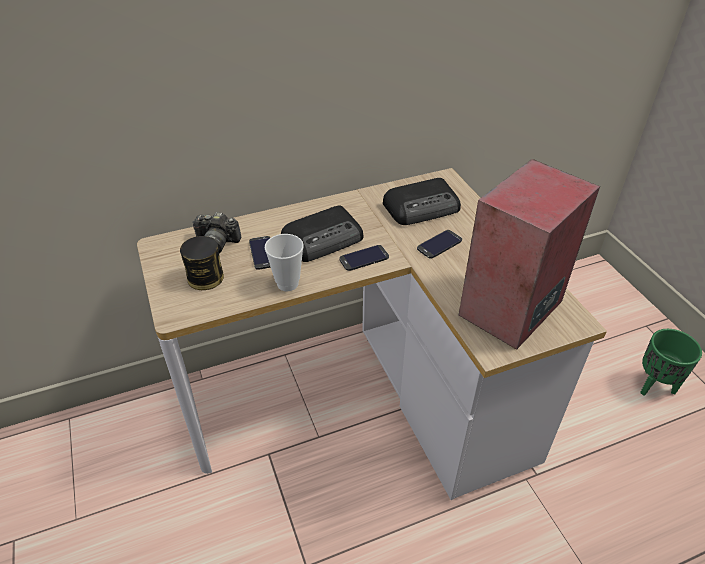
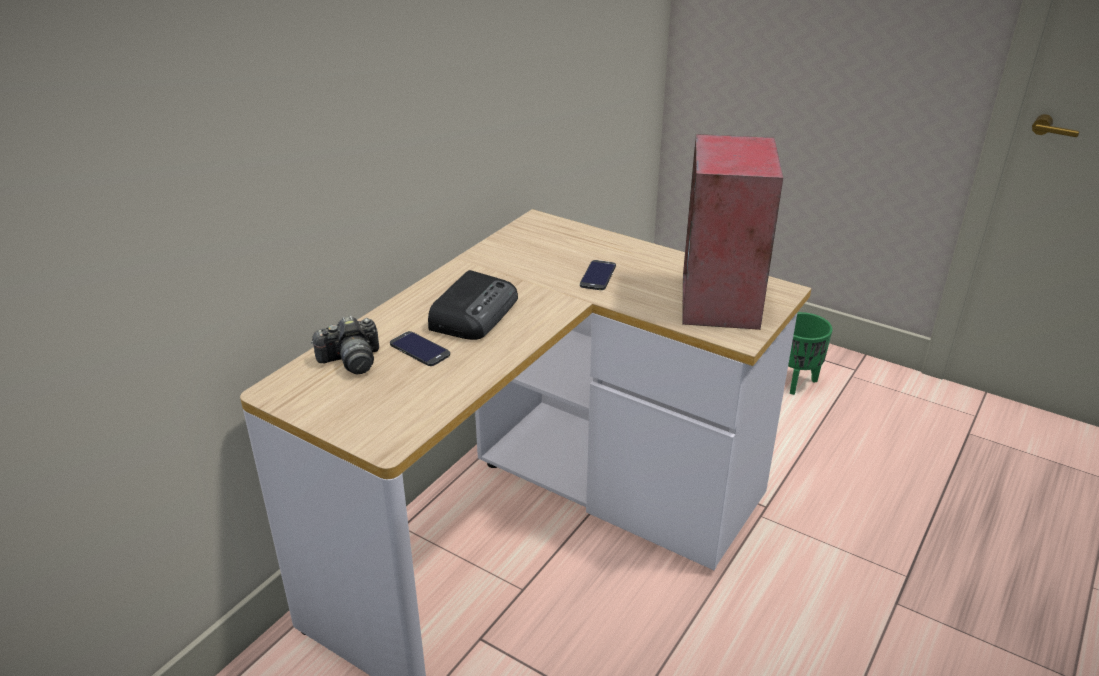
camera: 35 degrees left, 10 degrees down
can [180,236,224,290] -> none
cup [265,234,304,291] -> none
phone [339,245,389,271] -> none
radio [383,178,461,225] -> none

